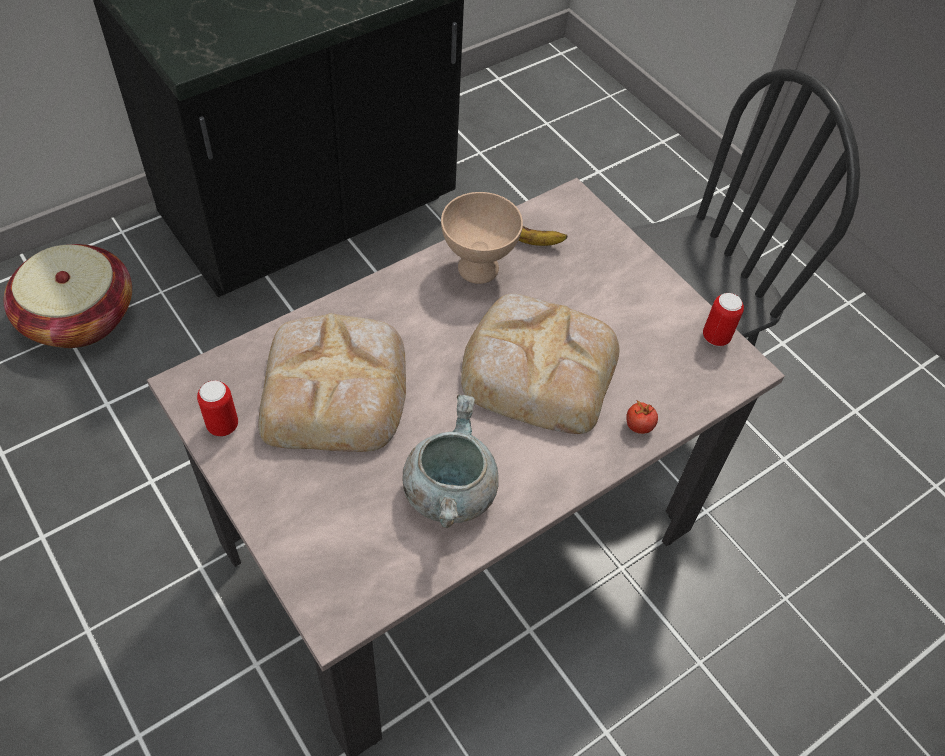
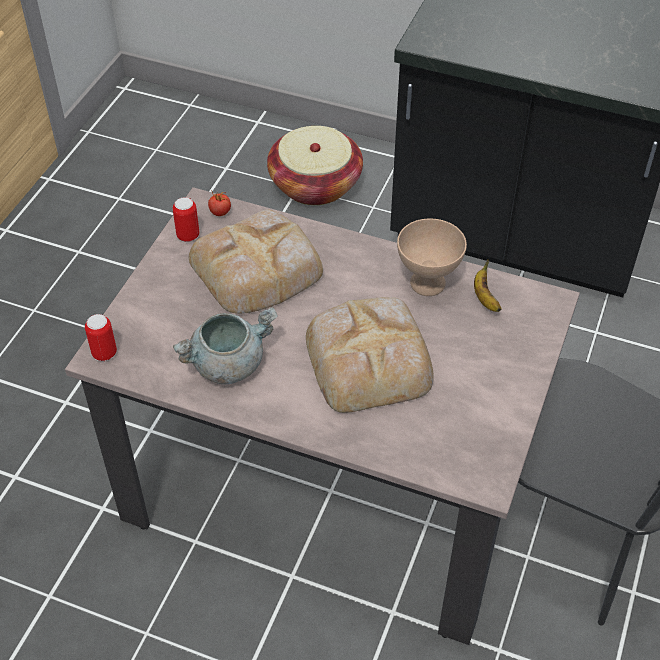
camera: 60 degrees right, 5 degrees down
tomato [626,400,658,434] -> tomato moved to [208,190,231,216]
can [703,293,744,347] -> can moved to [85,314,117,361]

